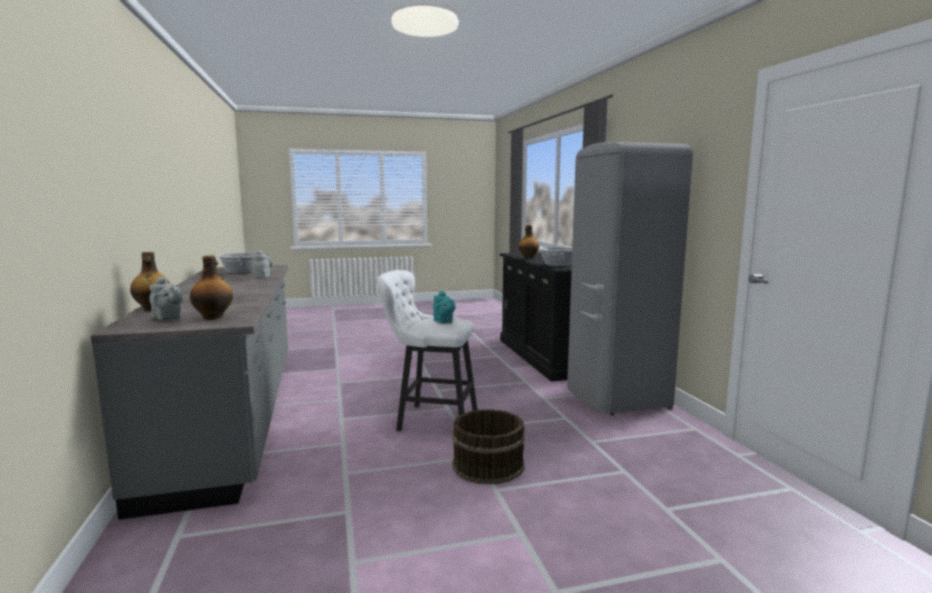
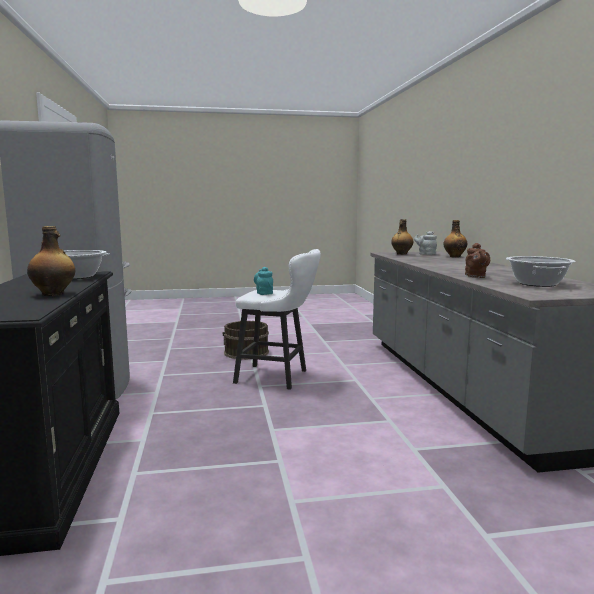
camera: 175 degrees left, 0 degrees up
grey teapot [252,250,273,278] -> brown teapot [465,243,490,278]

